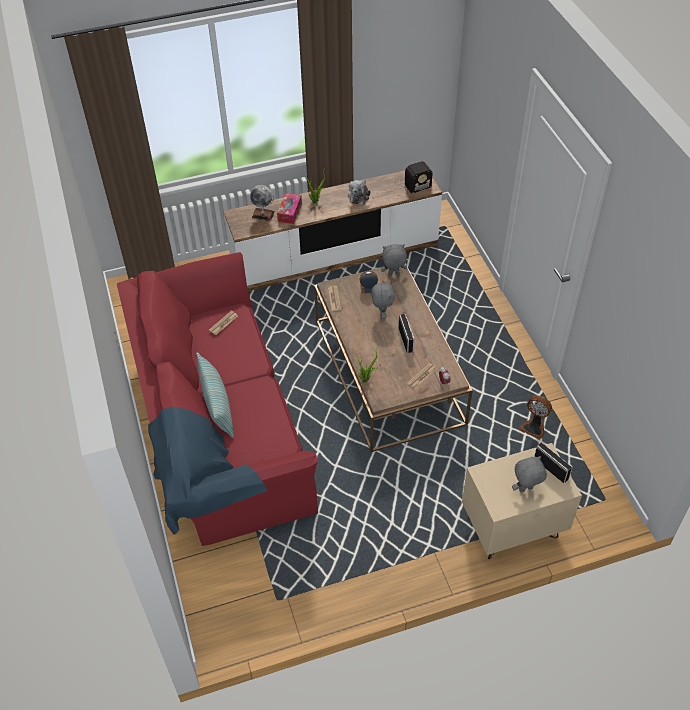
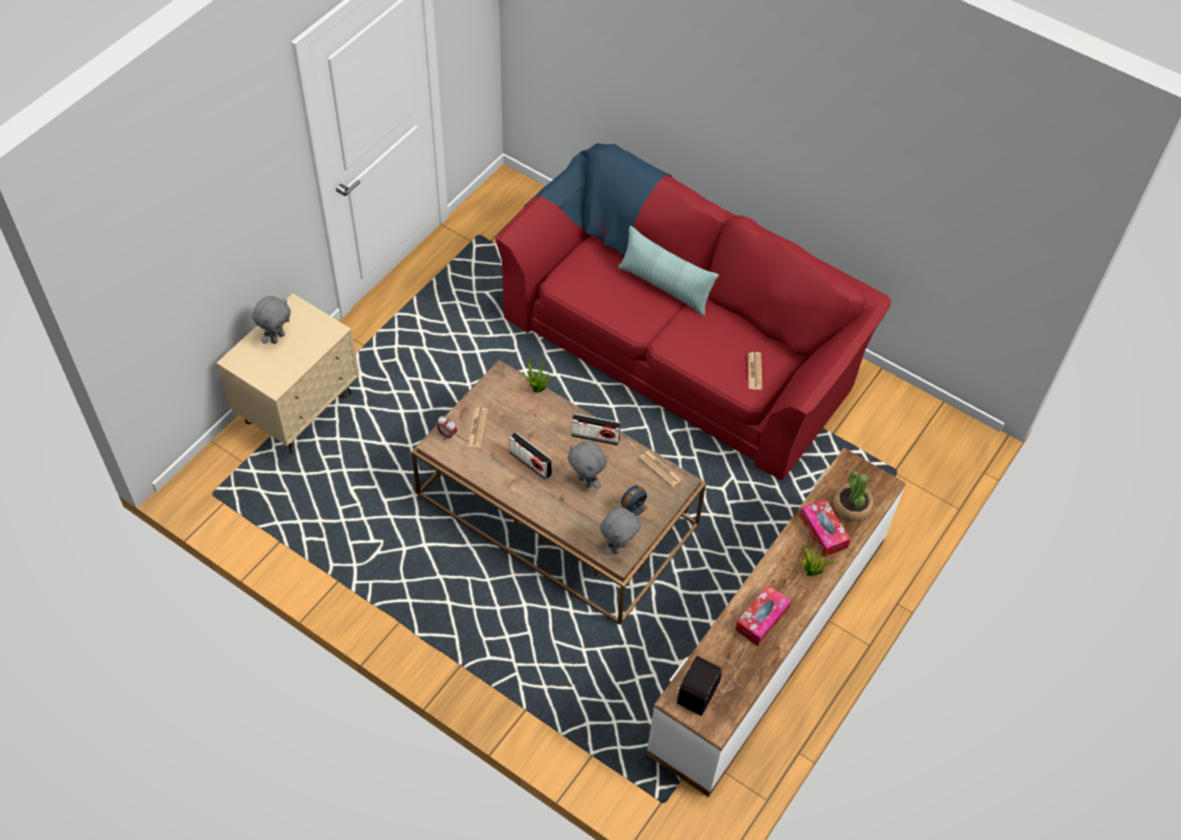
camera: 140 degrees right, 5 degrees up
globe [250,185,275,221] -> potted plant [833,471,873,522]
plush toy [348,179,371,205] -> tissue box [735,585,791,646]
fan [520,395,552,439] -> none
radio [534,442,573,483] -> radio moved to [571,413,621,445]

